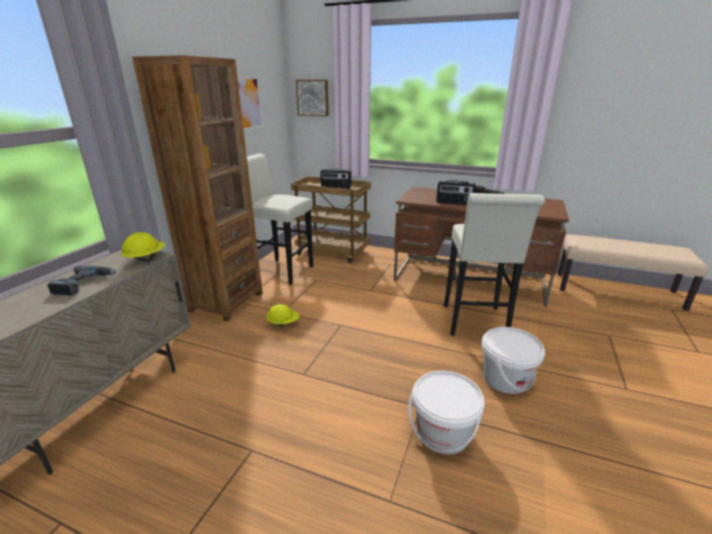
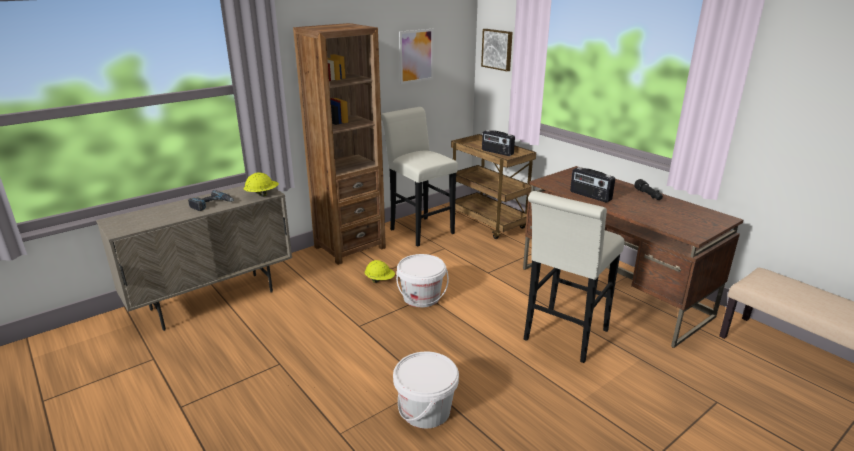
camera: 30 degrees right, 0 degrees up
white bucket [481,327,545,394] -> white bucket moved to [396,254,449,307]

